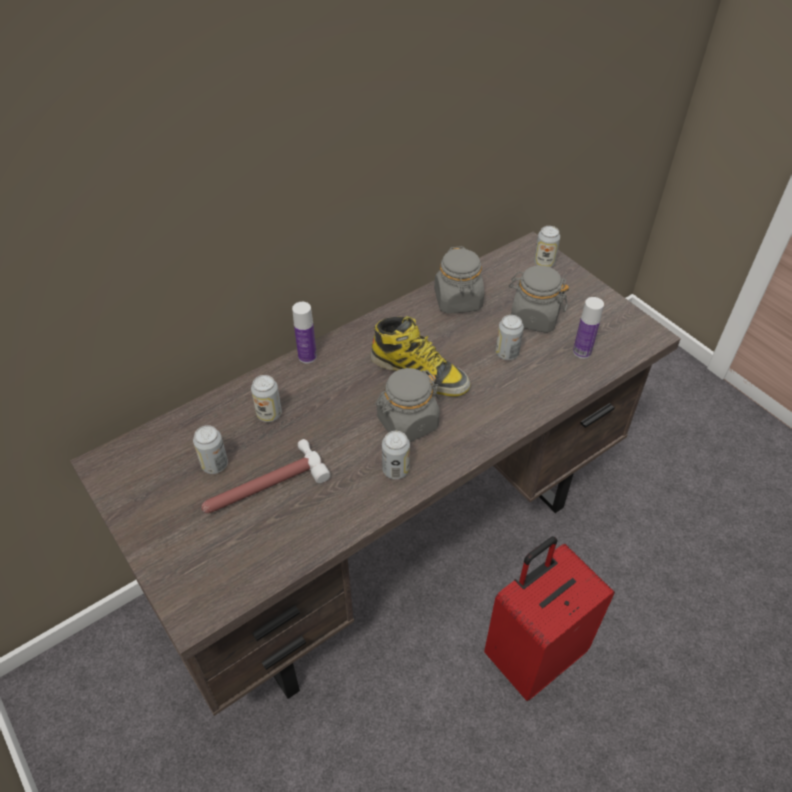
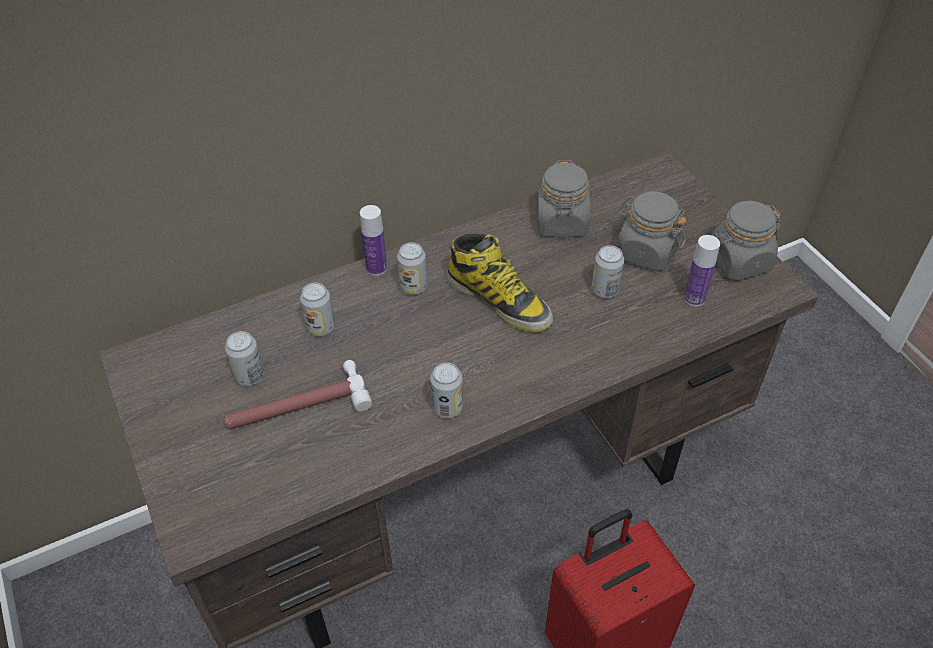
camera: 10 degrees right, 0 degrees up
grey jar [375,368,440,442] -> grey jar moved to [712,201,781,281]
can [534,226,560,267] -> can moved to [397,242,427,295]

